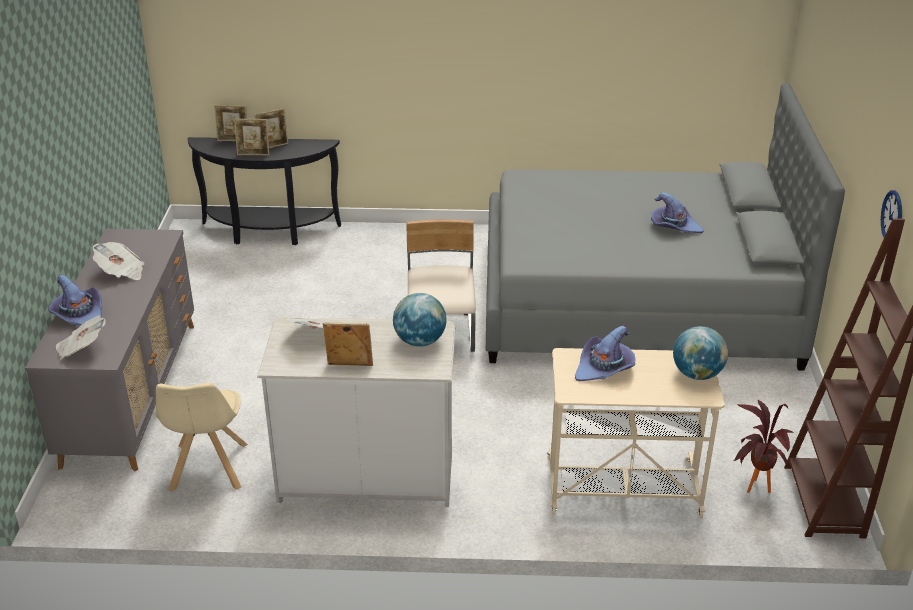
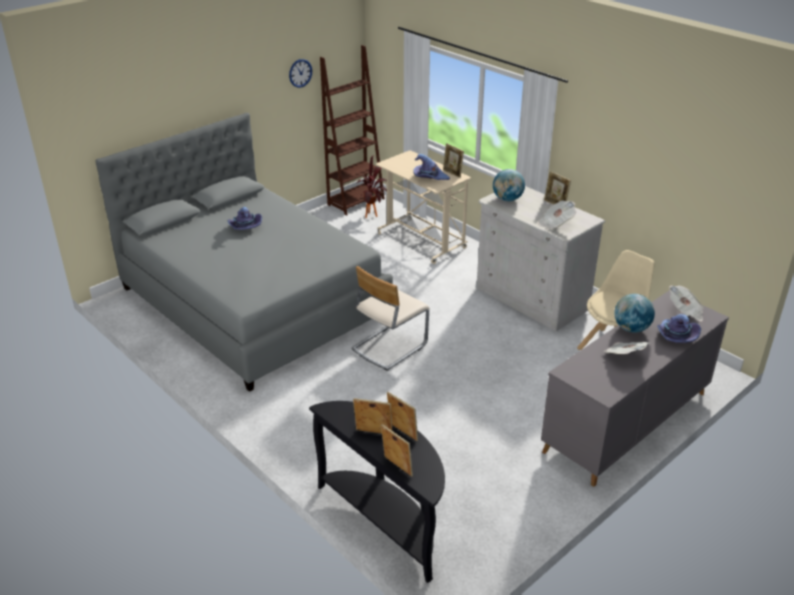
camera: 135 degrees left, 0 degrees up
globe [673,326,728,380] -> globe moved to [614,294,655,333]
none -> picture frame [443,143,464,178]

